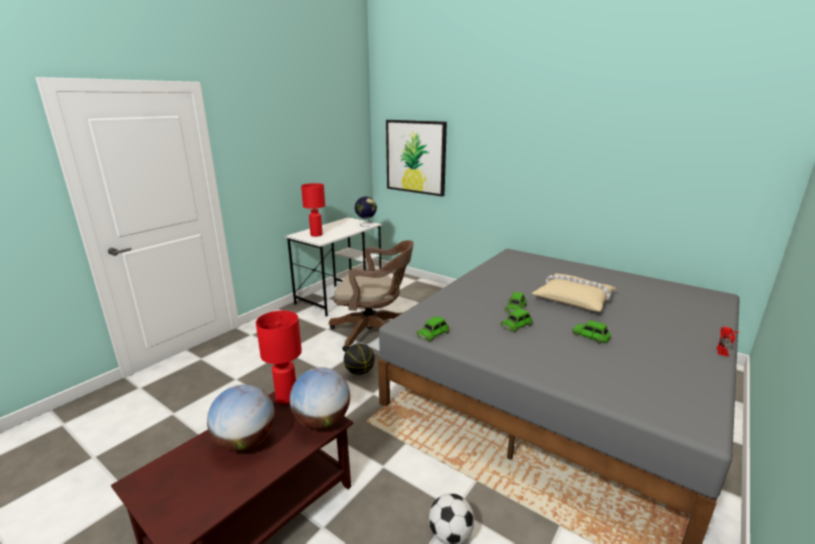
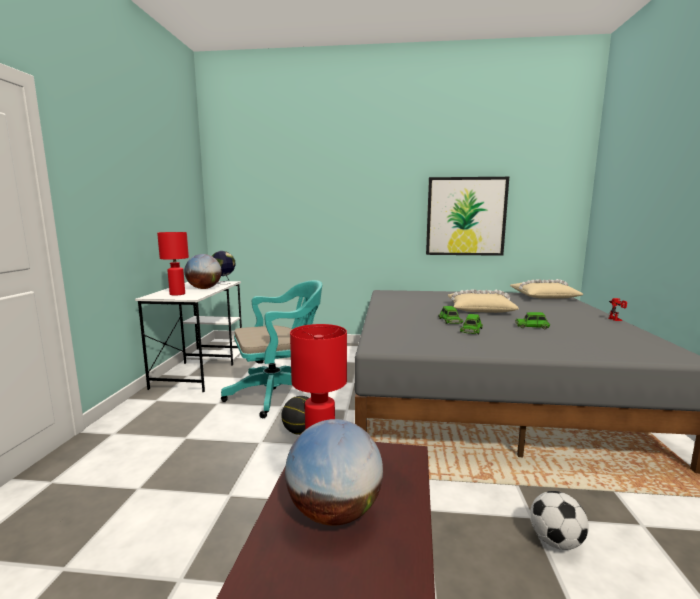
camera: 30 degrees left, 10 degrees down
globe [290,367,350,429] -> globe moved to [184,254,222,289]
brown office chair [329,240,414,352] -> turquoise office chair [221,280,322,418]
picture [386,120,447,197] -> picture moved to [426,177,509,256]
green toy car [416,316,450,342] -> none
none -> beige pillow [510,279,583,299]

